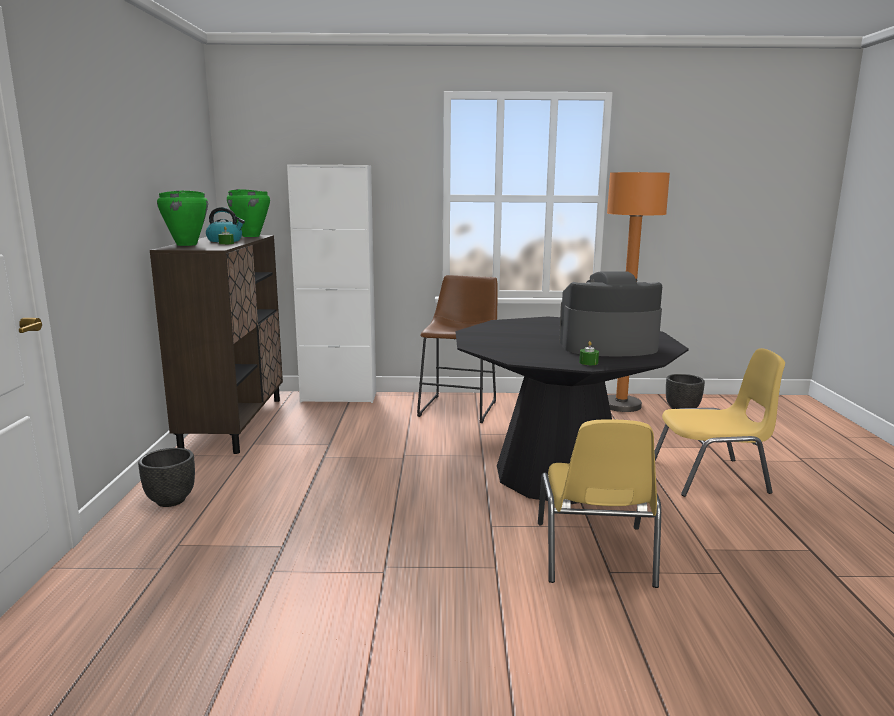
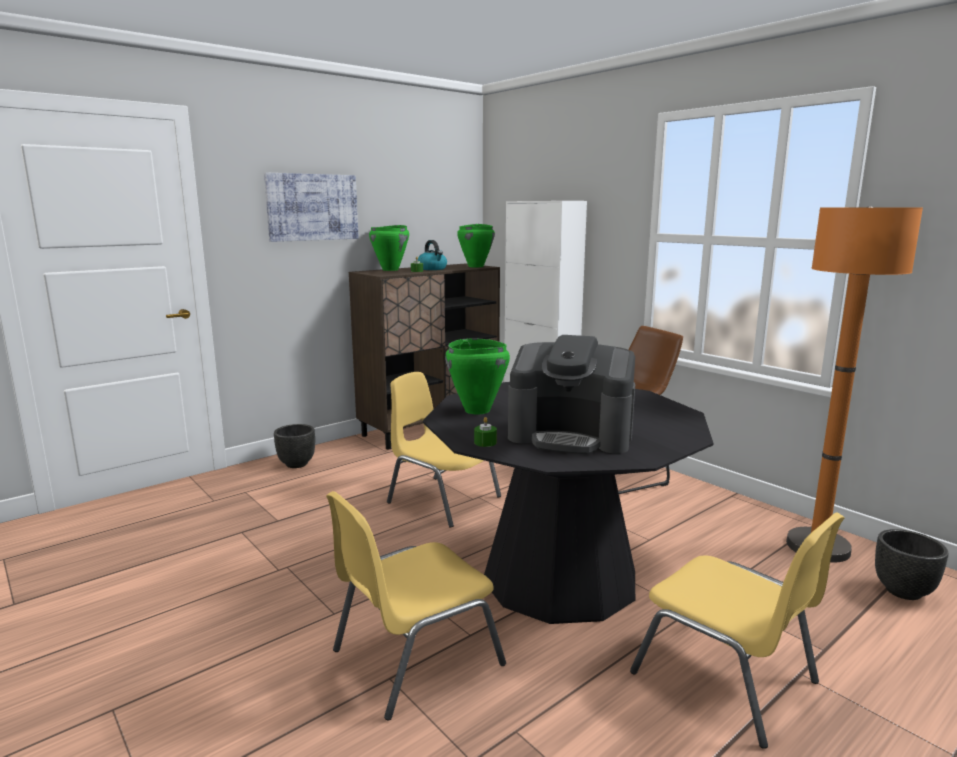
camera: 50 degrees right, 0 degrees up
coffee machine [559,271,662,356] -> coffee machine turned 150 degrees clockwise [508,335,635,454]
none -> picture [264,172,359,242]
none -> yellow chair [387,372,501,528]
none -> green cooking pot [445,339,510,414]

